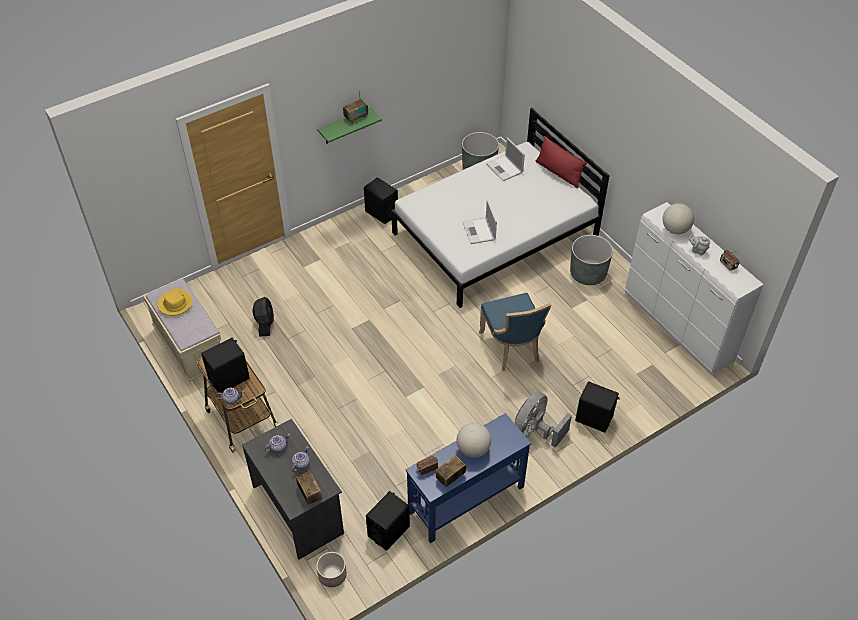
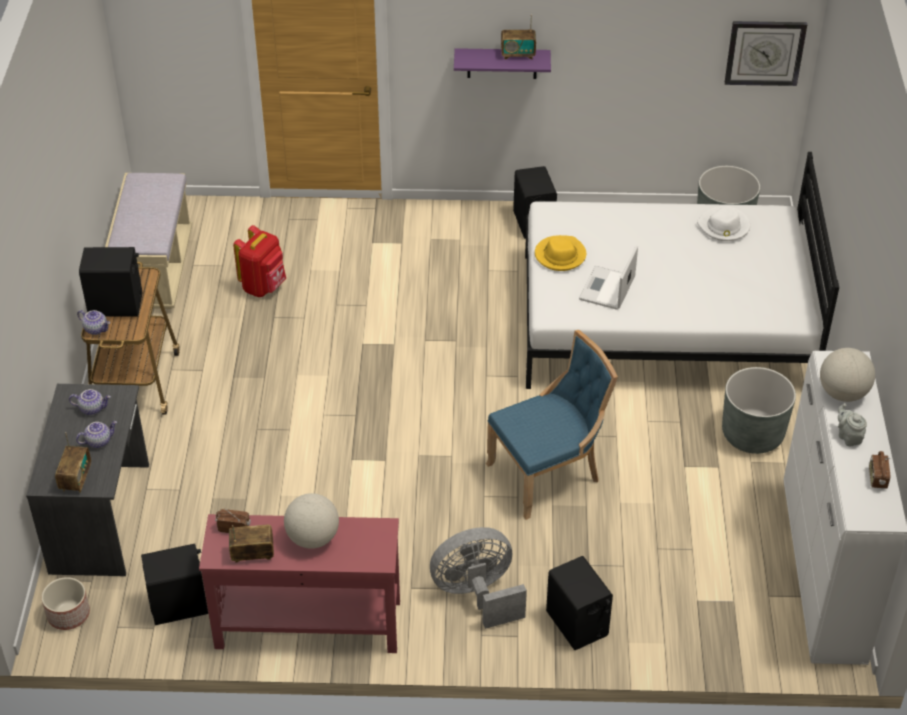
camera: 35 degrees right, 5 degrees down
yellow hat [157,288,192,316] -> yellow hat moved to [535,235,586,271]
black fan [253,297,274,337] -> red backpack [233,225,286,297]
green shelf [317,107,382,144] -> purple shelf [454,48,551,79]
blue console table [406,413,531,543] -> red console table [199,514,400,653]
blue chair [479,293,552,371] -> blue chair turned 135 degrees counterclockwise [486,330,618,520]
laptop [486,137,525,181] -> white hat [697,206,750,241]
red pillow [535,136,587,188] -> none
none -> wall clock [725,21,807,86]

